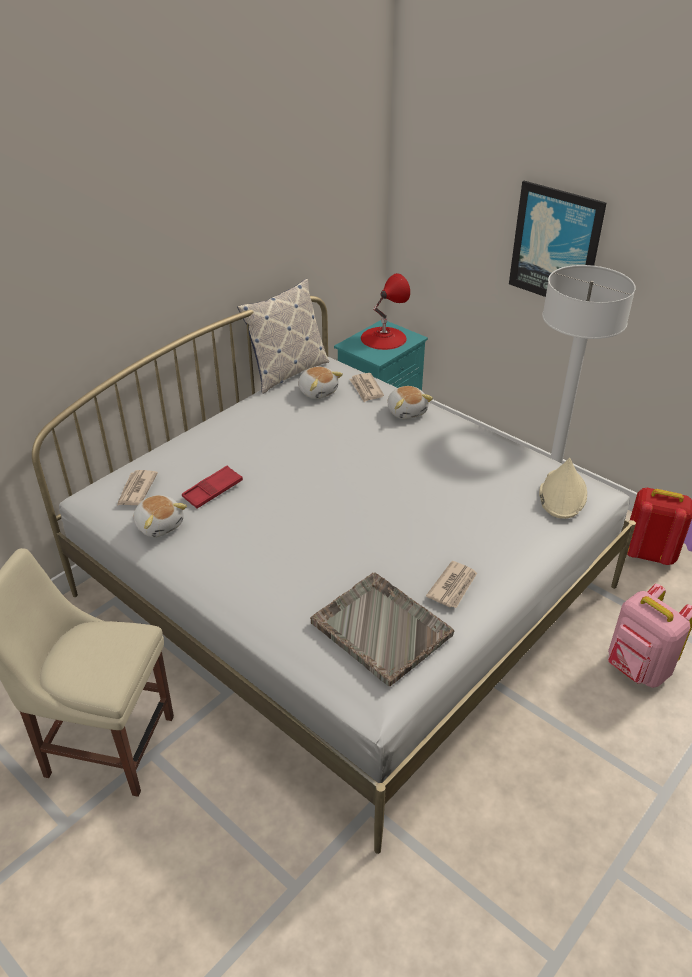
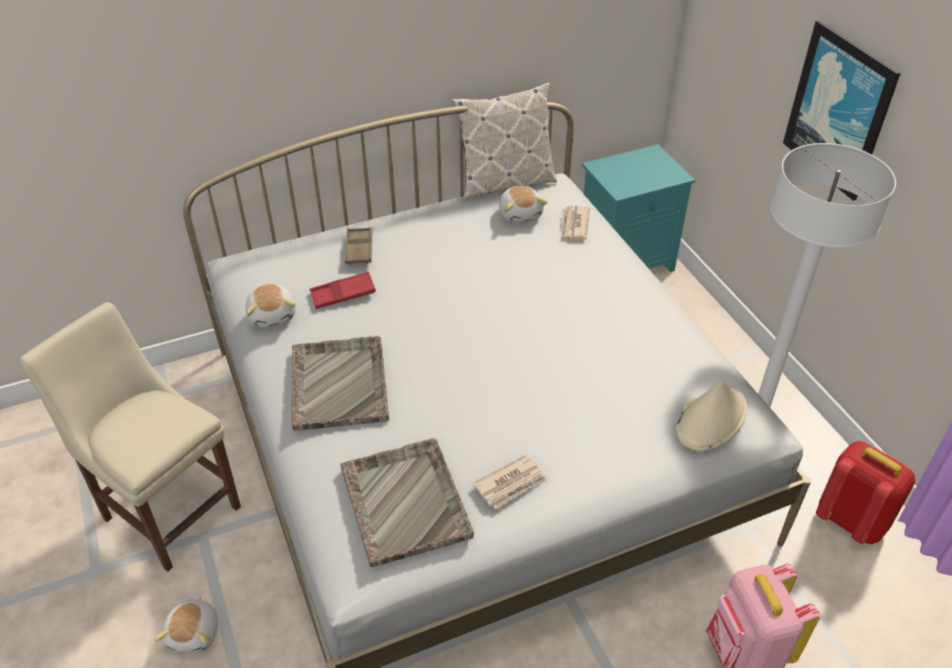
camera: 25 degrees right, 5 degrees up
newspaper [117,470,158,505] -> none
red table lamp [361,273,410,350] -> none
plush toy [388,386,433,419] -> plush toy moved to [154,596,218,653]
none -> grey tray [292,336,389,431]
none -> brown tray [345,227,373,265]

